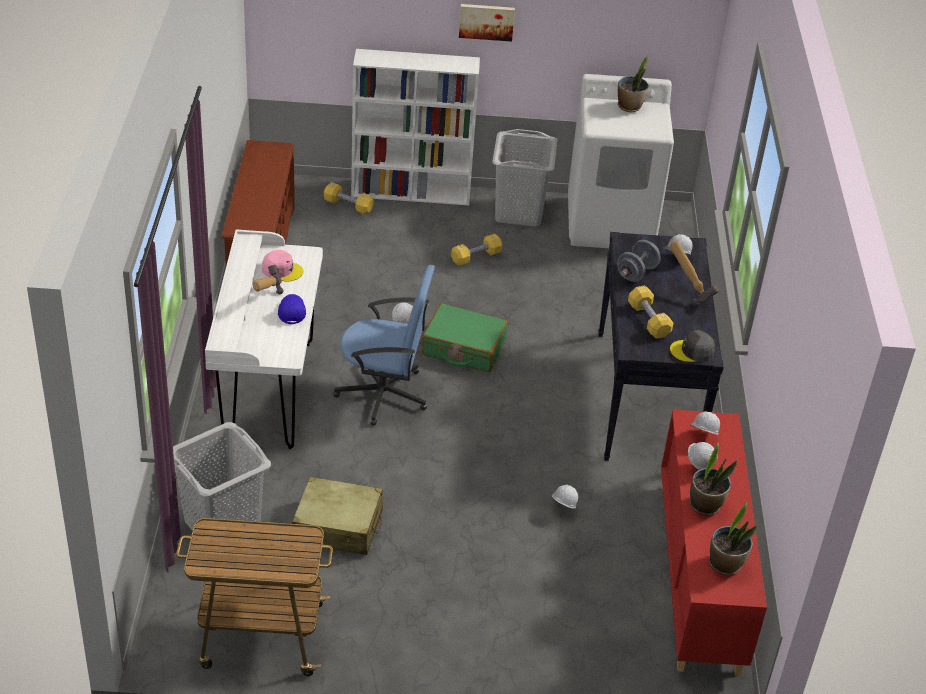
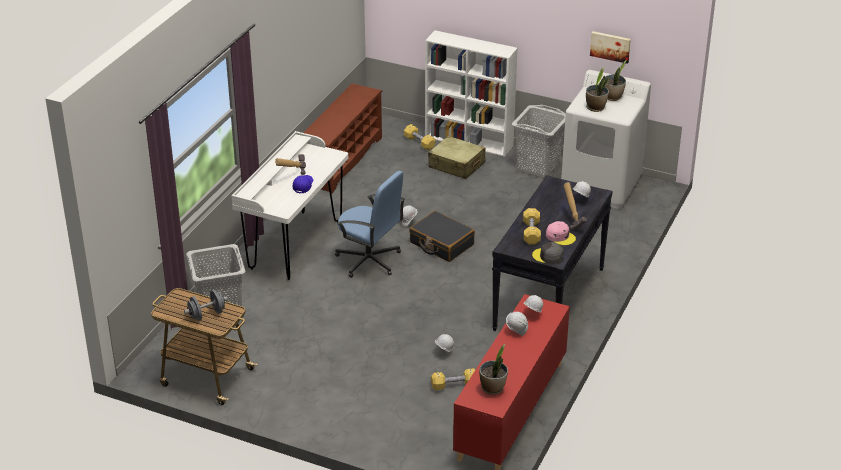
camera: 25 degrees right, 5 degrees down
pink cap [262,250,303,282] -> pink cap moved to [546,221,576,245]
beige suitcase [292,477,383,555] -> beige suitcase moved to [428,136,486,179]
green suitcase [422,303,508,372] -> black suitcase [409,211,475,262]
yellow dumbbell [451,234,502,266] -> yellow dumbbell moved to [431,368,475,390]
picture [459,4,515,42] -> picture moved to [590,31,631,64]
grey dumbbell [617,240,661,282] -> grey dumbbell moved to [184,290,228,321]
potted plant [689,443,737,515] -> potted plant moved to [586,67,609,112]

